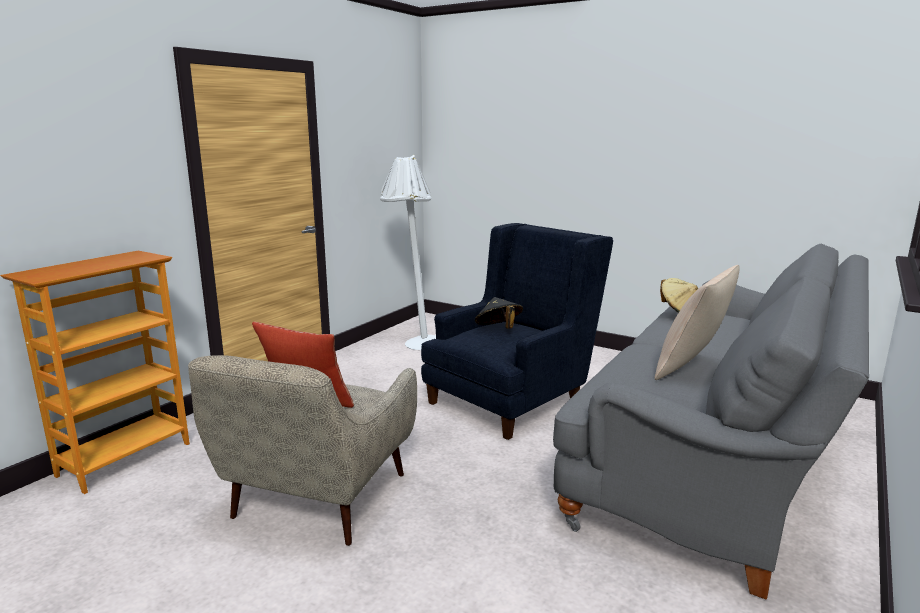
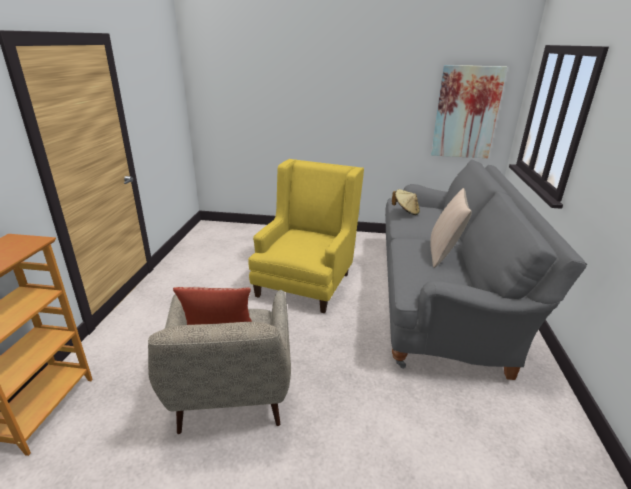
camera: 25 degrees left, 10 degrees up
white floor lamp [380,155,436,350] -> none
blue armchair [421,223,613,440] -> yellow armchair [248,159,364,313]
black hat [475,297,523,329] -> none
none -> picture [431,65,507,158]

